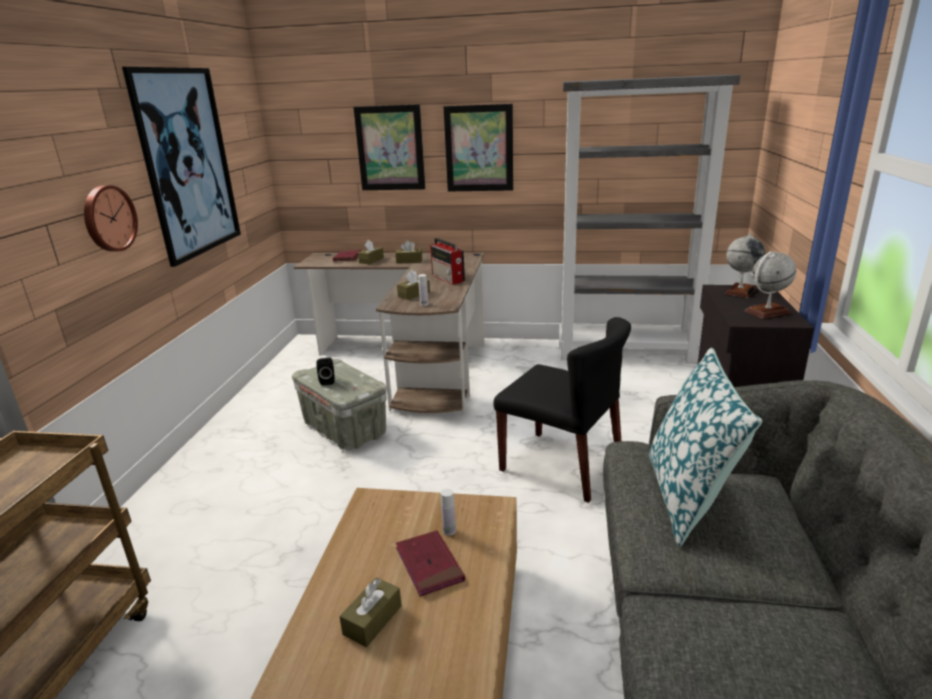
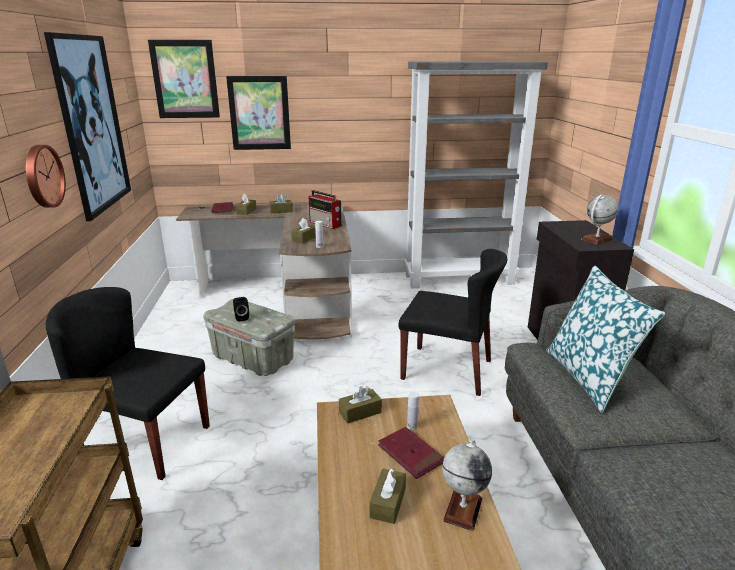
camera: 15 degrees left, 0 degrees up
picture [443,104,513,192] -> picture moved to [148,40,220,118]
globe [724,233,765,298] -> globe moved to [442,439,492,531]
none -> black chair [46,287,210,480]
none -> brown tissue box [339,386,382,424]

